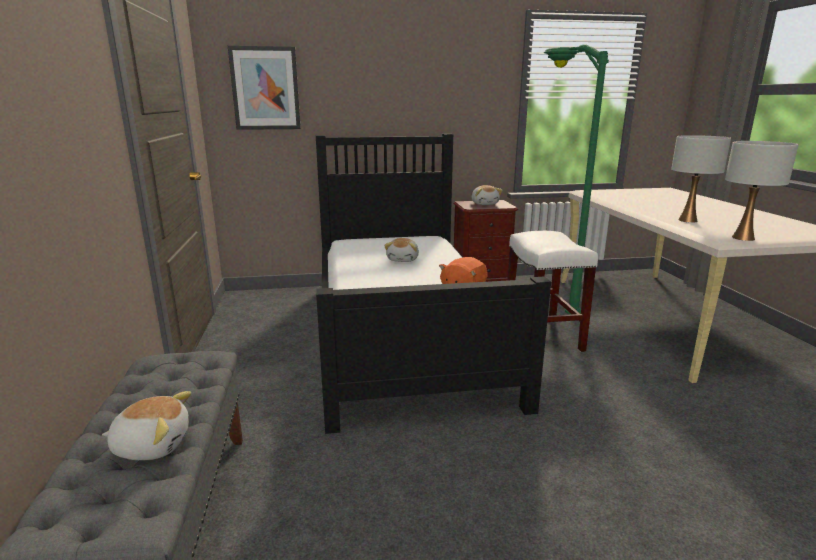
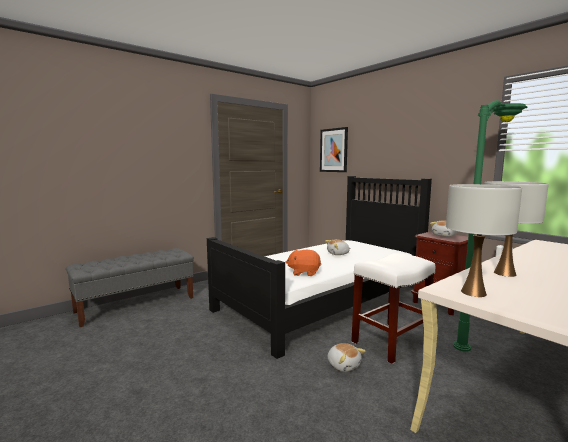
camera: 60 degrees right, 10 degrees down
plush toy [102,391,191,460] -> plush toy moved to [328,343,366,372]

